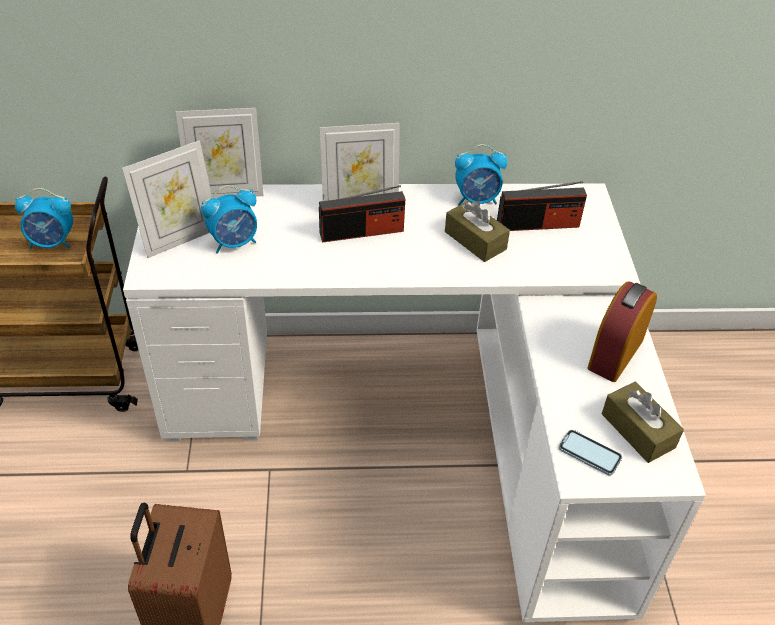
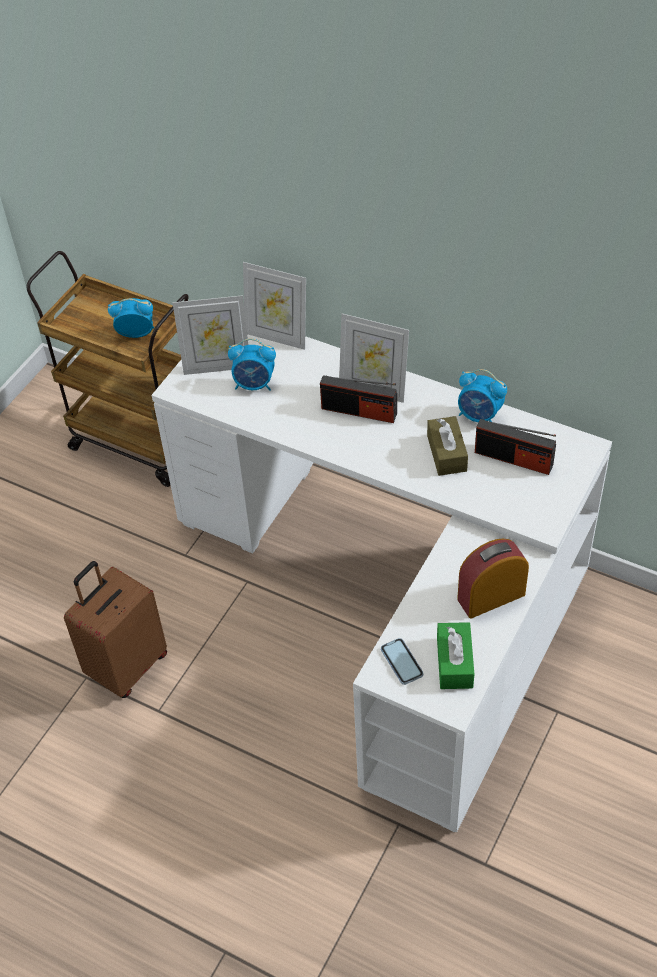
camera: 35 degrees right, 5 degrees up
alarm clock [15,188,73,249] -> alarm clock turned 150 degrees clockwise [108,298,154,338]
brown tissue box [602,381,684,463] -> green tissue box [437,622,474,689]

